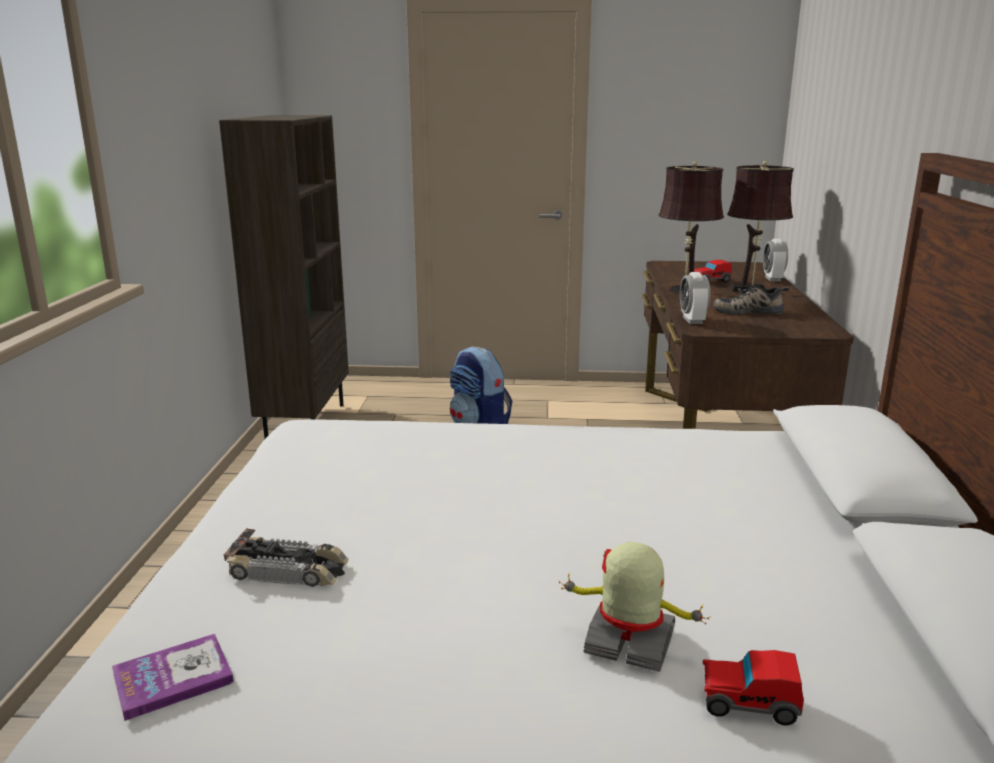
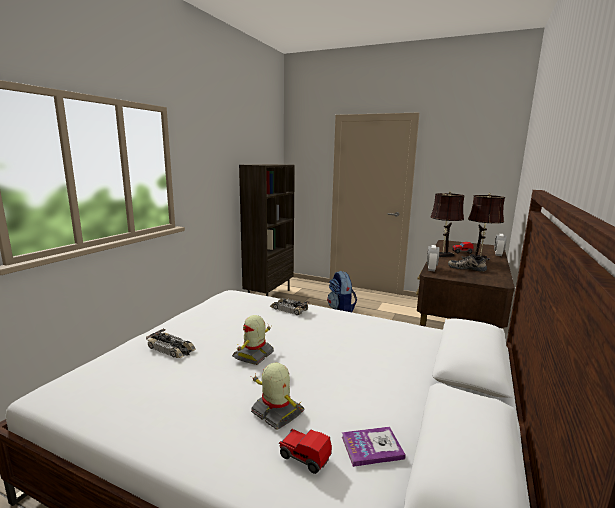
camera: 20 degrees right, 5 degrees down
book [112,634,234,721] -> book moved to [342,427,406,467]
none -> toy robot [232,315,274,365]
none -> toy car [270,298,309,315]

